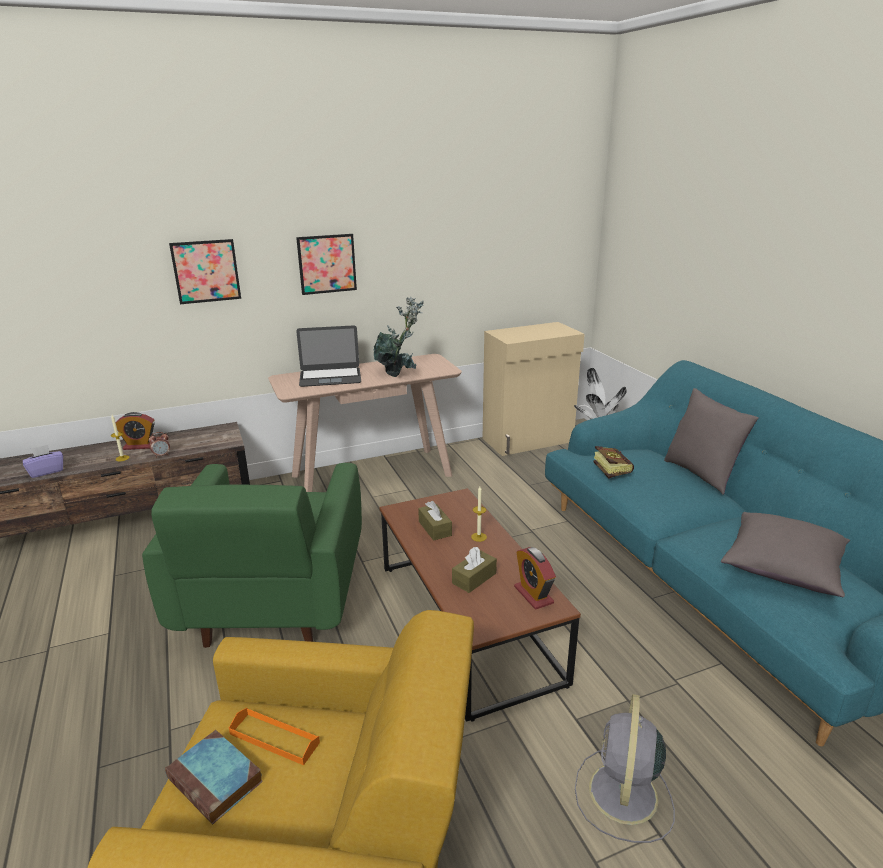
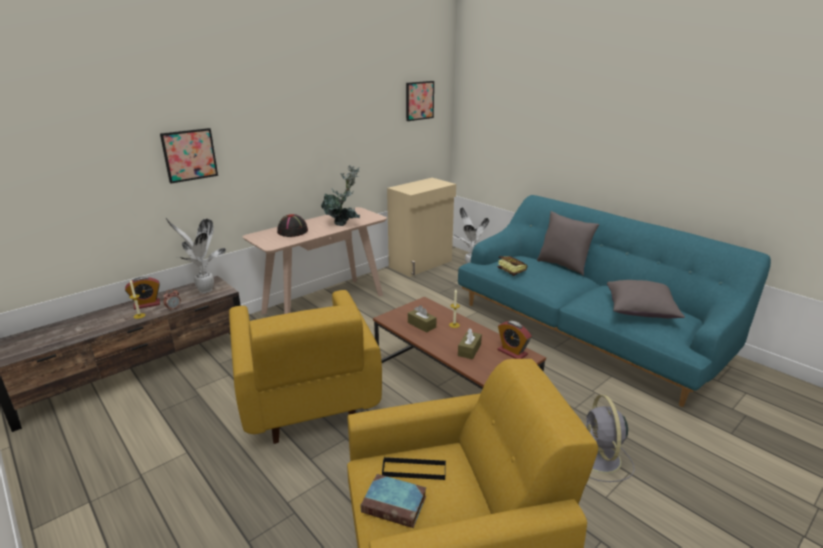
camera: 20 degrees left, 0 degrees up
purple tissue box [23,444,63,478] -> none
green armchair [142,463,362,648] -> yellow armchair [229,290,382,444]
orange tray [229,708,320,765] -> black tray [382,457,446,480]
picture [296,234,357,295] -> picture moved to [406,81,434,121]
laptop [296,325,361,387] -> black hat [277,214,308,237]
none -> potted plant [165,217,226,293]

